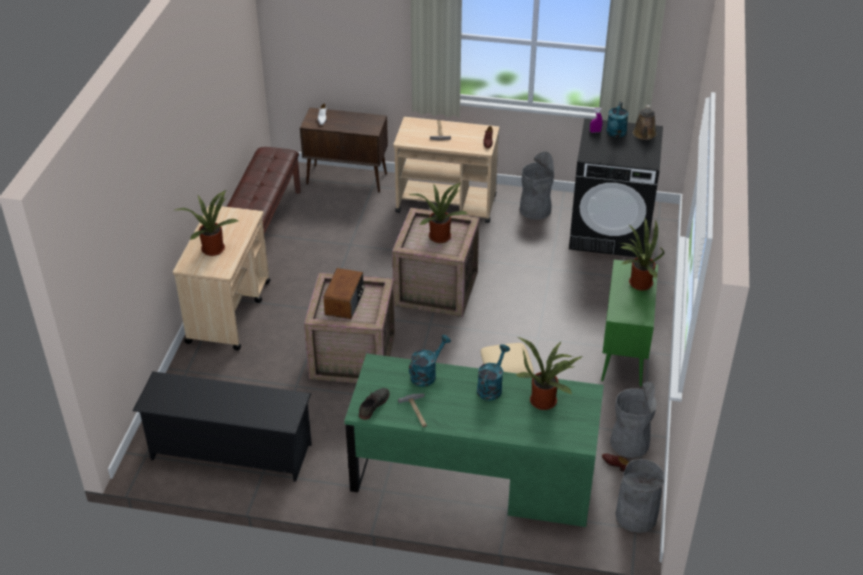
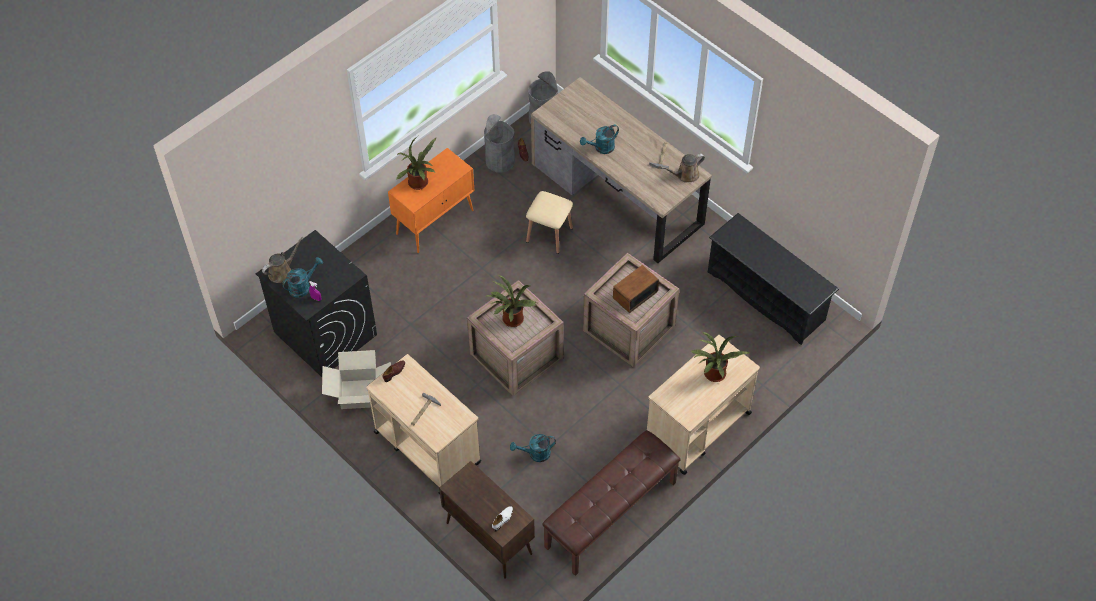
camera: 145 degrees left, 15 degrees up
green desk [344,354,604,527] -> brown desk [531,77,712,263]
grey shoe [359,388,390,420] -> brown watering can [661,153,705,183]
turquoise watering can [409,335,451,387] -> turquoise watering can moved to [510,434,556,462]
potted plant [516,337,583,410] -> none
grey trash can [520,152,554,220] -> cardboard box [322,350,391,409]
green cabinet [601,260,658,387] -> orange cabinet [388,148,475,253]

